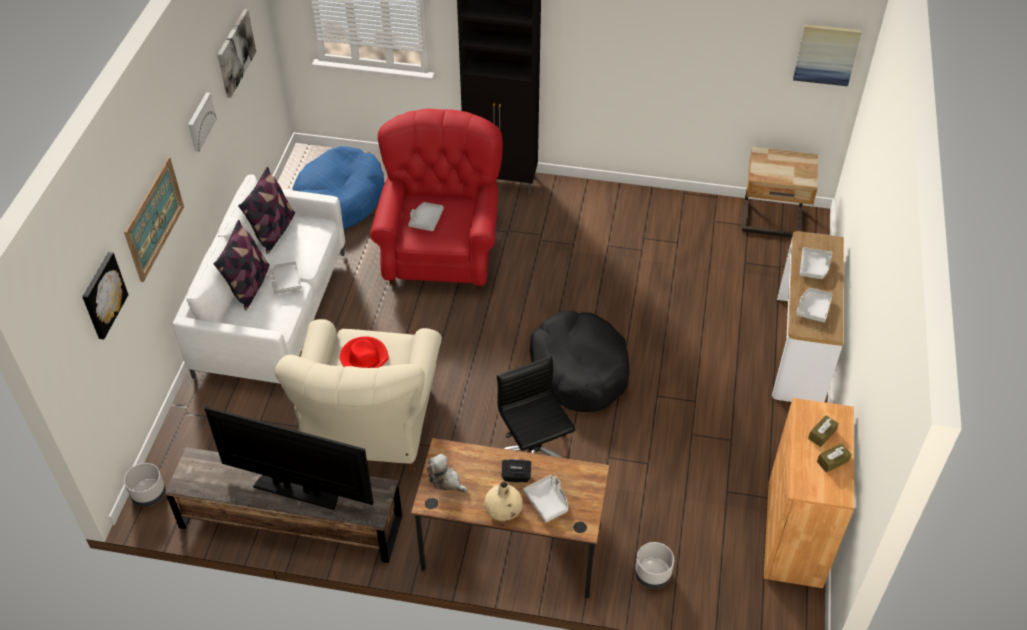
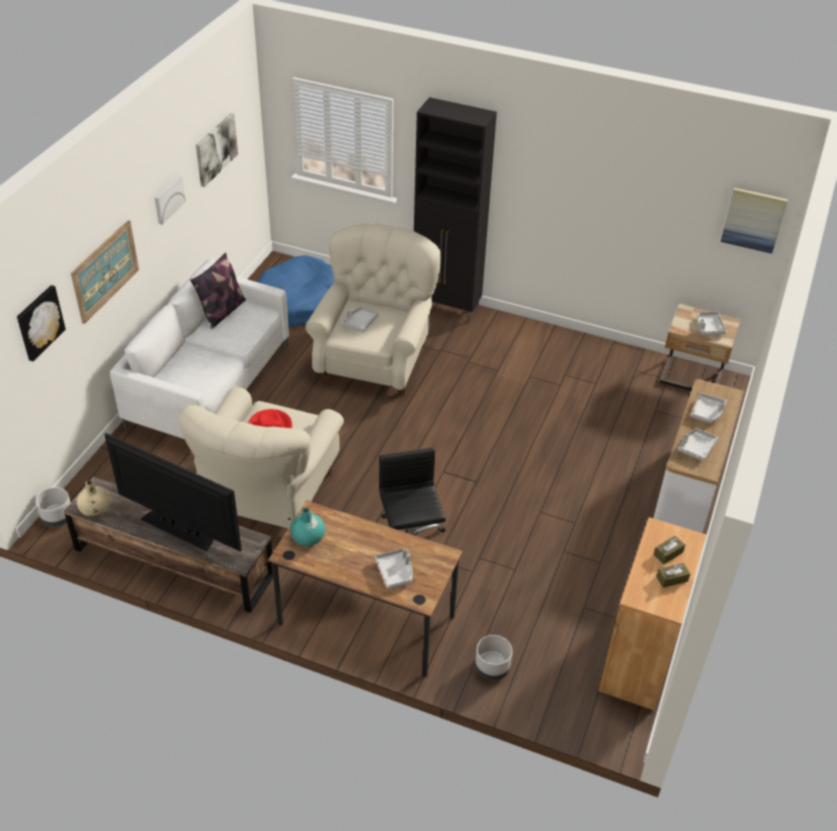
camera: 10 degrees right, 5 degrees down
pillow [214,220,269,311] -> none
grey tray [271,261,302,294] -> grey tray moved to [697,312,727,335]
red armchair [370,109,503,289] -> beige armchair [305,223,441,396]
plush toy [427,454,468,493] -> turquoise vase [290,507,325,546]
beige vase [484,481,523,521] -> beige vase moved to [77,480,111,517]
black tissue box [501,459,531,482] -> none
black dog bed [530,310,630,412] -> none

